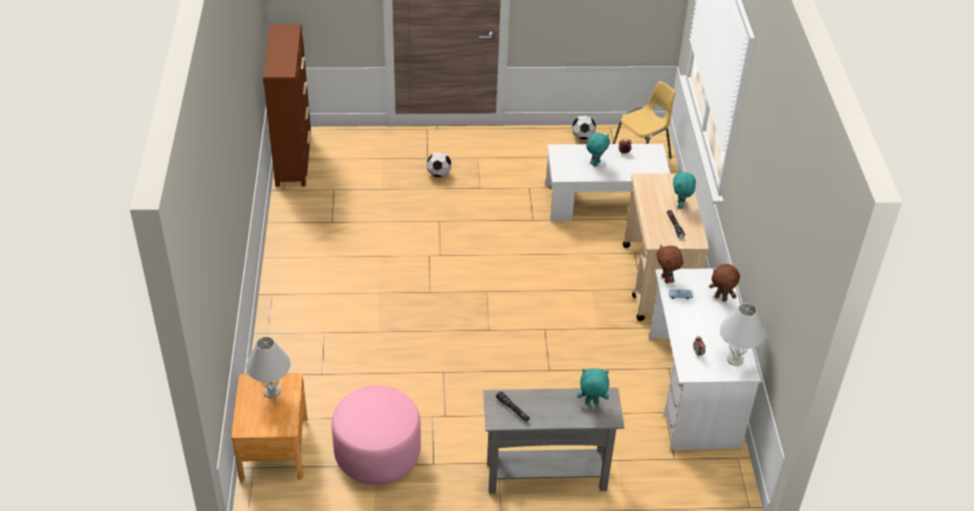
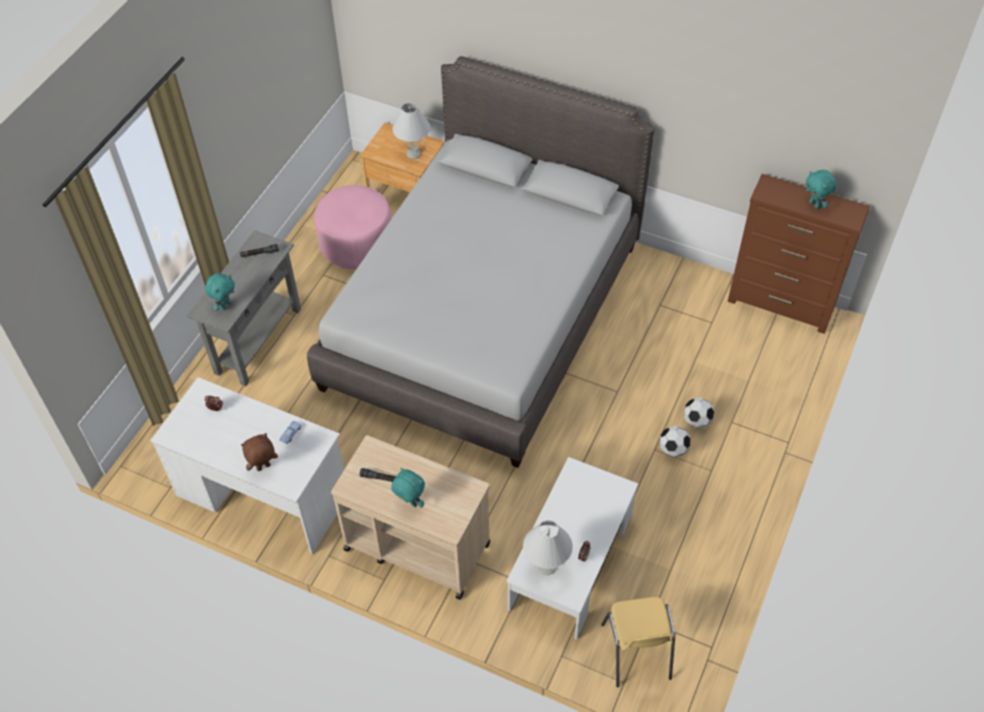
camera: 120 degrees right, 10 degrees up
football [572,115,596,140] -> football moved to [660,426,690,457]
turquoise plush toy [586,133,610,167] -> turquoise plush toy moved to [806,170,836,209]
brown plush toy [656,245,683,283] -> none
white table lamp [719,303,765,366] -> white table lamp moved to [523,520,573,575]
none -> grey bed [307,56,655,468]

